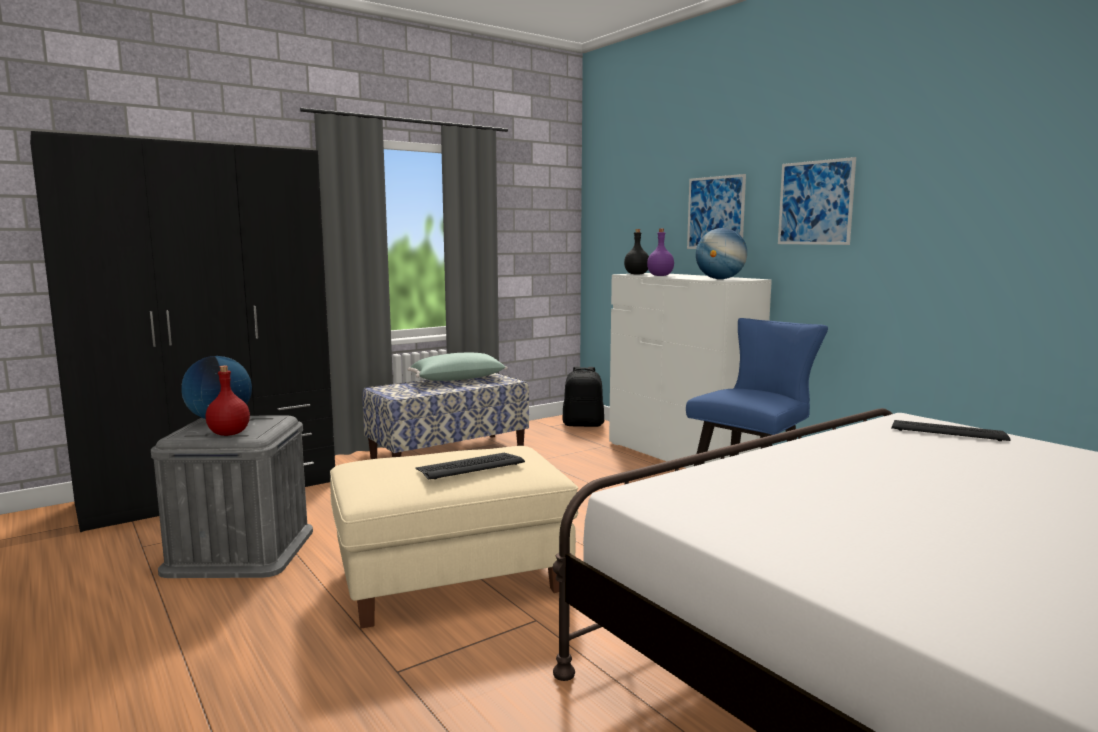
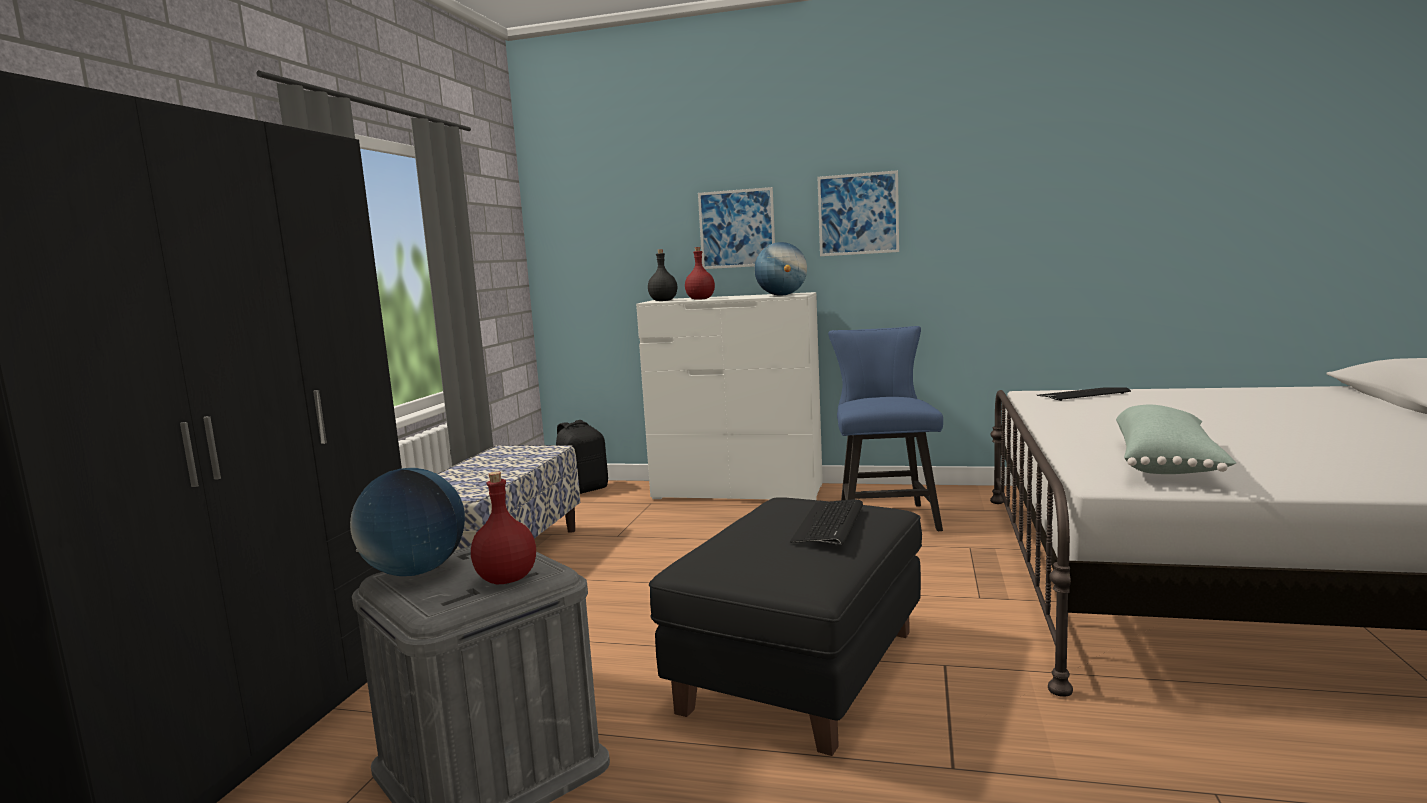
camera: 40 degrees left, 0 degrees up
beige ottoman [330,446,579,629] -> black ottoman [649,497,922,756]
green pillow [407,353,508,381] -> green pillow moved to [1116,405,1236,474]
purple bottle [647,229,674,276] -> red bottle [685,247,715,300]

